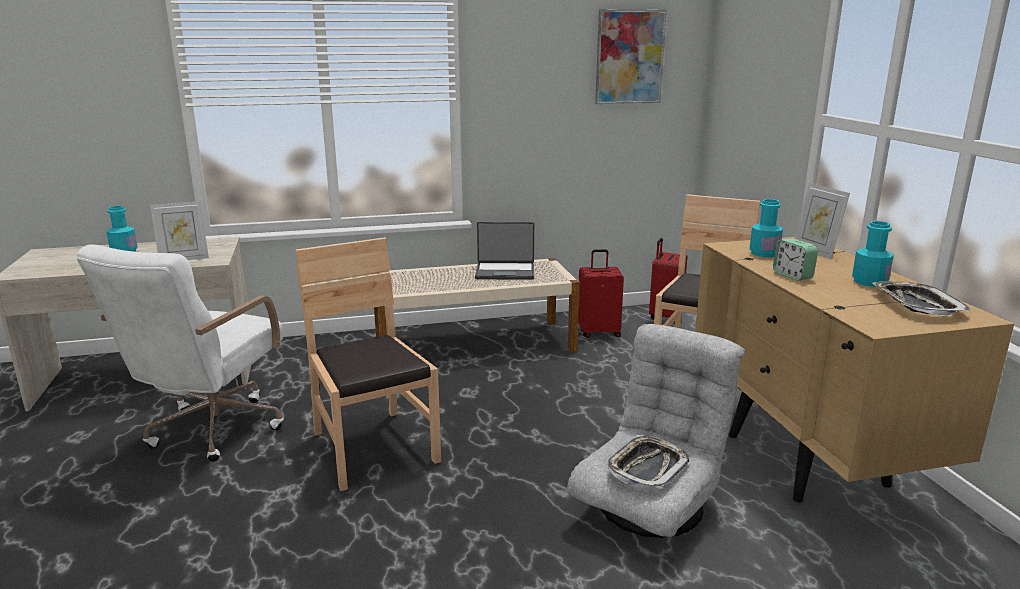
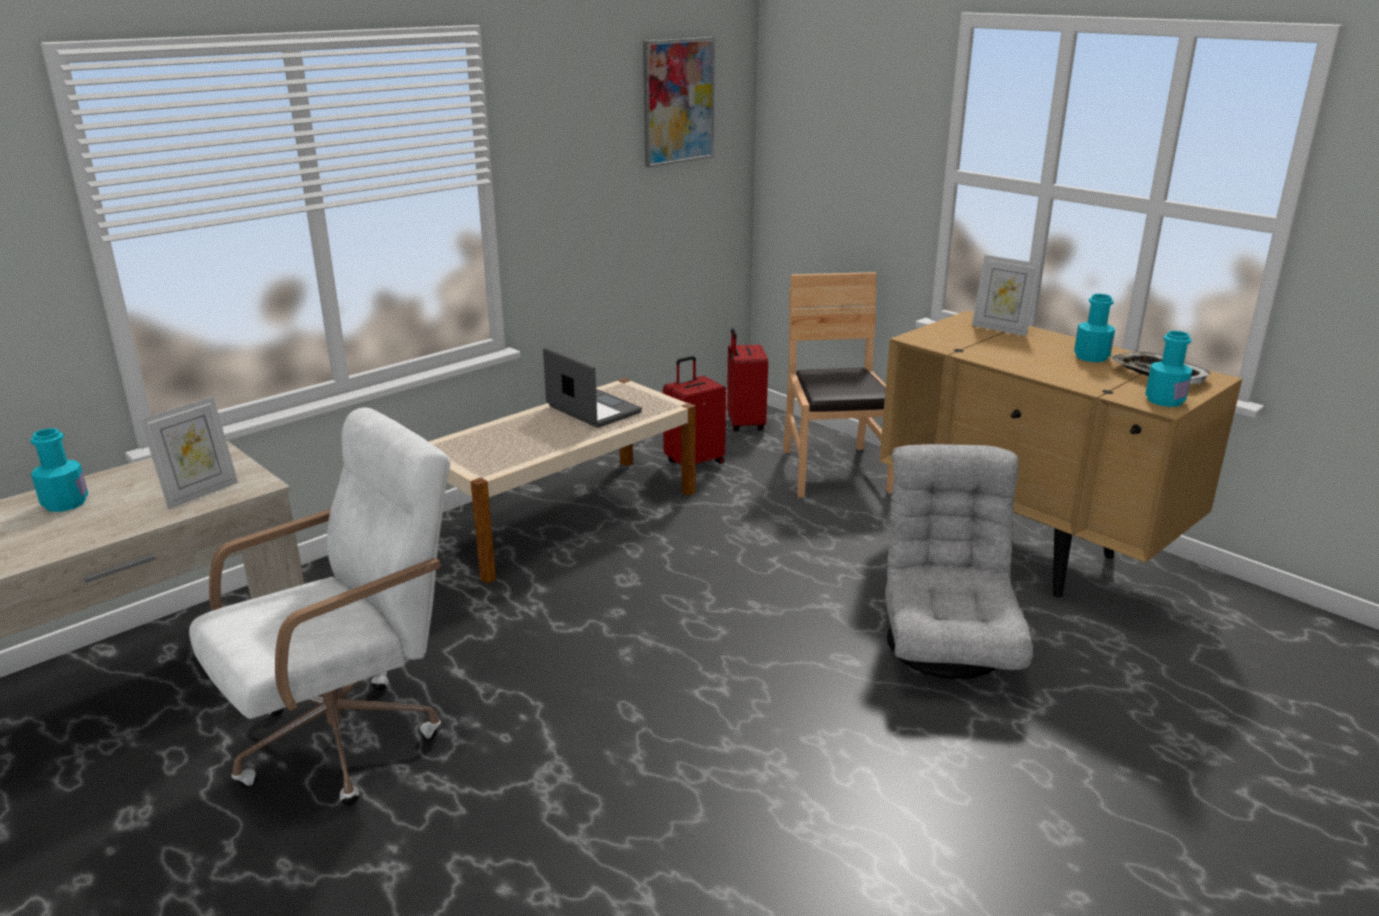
camera: 30 degrees left, 5 degrees up
white office chair [77,244,284,462] -> white office chair turned 120 degrees counterclockwise [189,408,450,805]
brown chair [295,237,441,491] -> none
laptop [475,222,534,280] -> laptop turned 105 degrees counterclockwise [543,348,642,428]
tray [608,435,689,489] -> none
turquoise bottle [749,199,783,257] -> turquoise bottle moved to [1145,331,1193,407]
alarm clock [773,238,818,281] -> none

